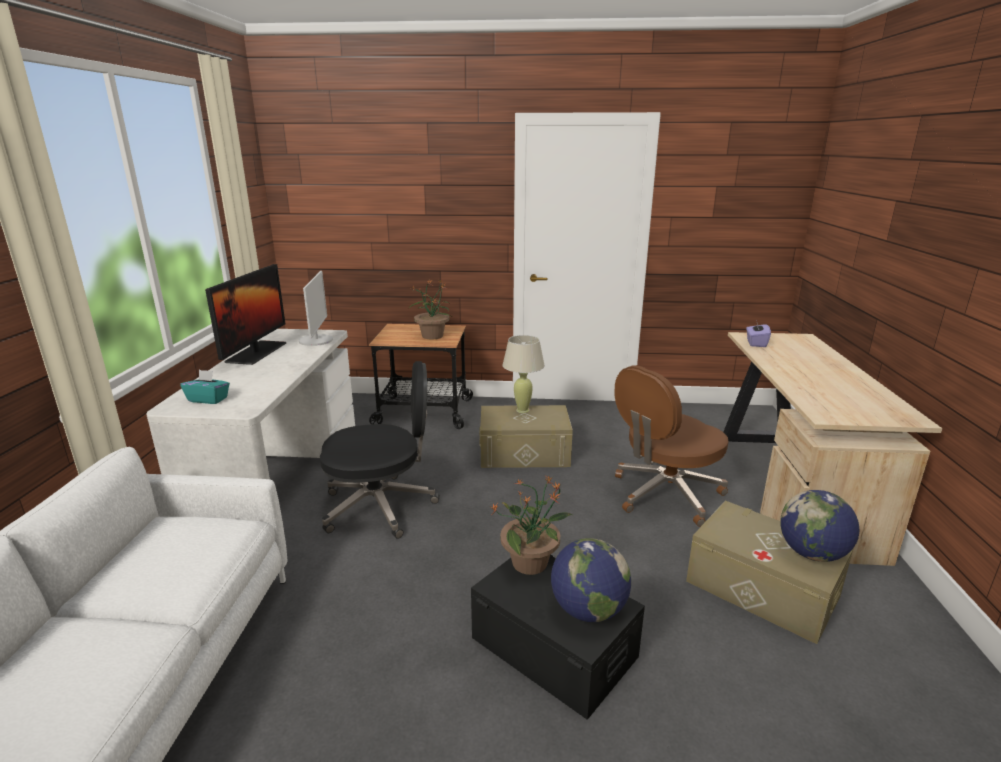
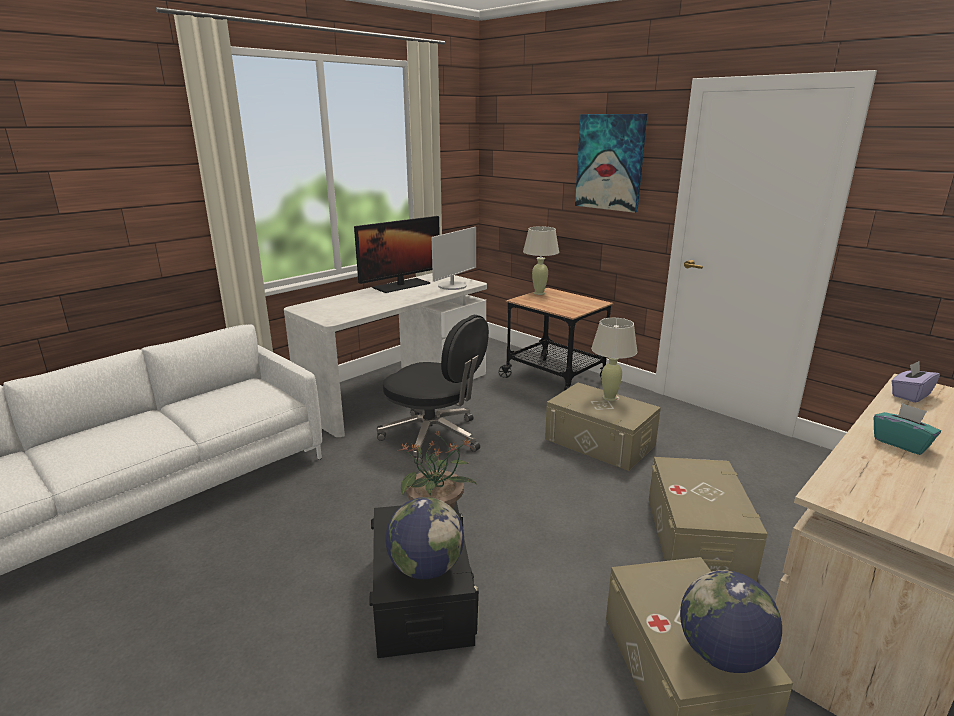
camera: 40 degrees right, 0 degrees up
turquoise tissue box [180,370,230,404] -> turquoise tissue box moved to [874,403,941,455]
potted plant [409,280,452,340] -> none
brown office chair [615,365,728,527] -> beige storage box [649,457,768,582]
none -> beige table lamp [523,226,559,295]
none -> picture [575,114,647,213]

